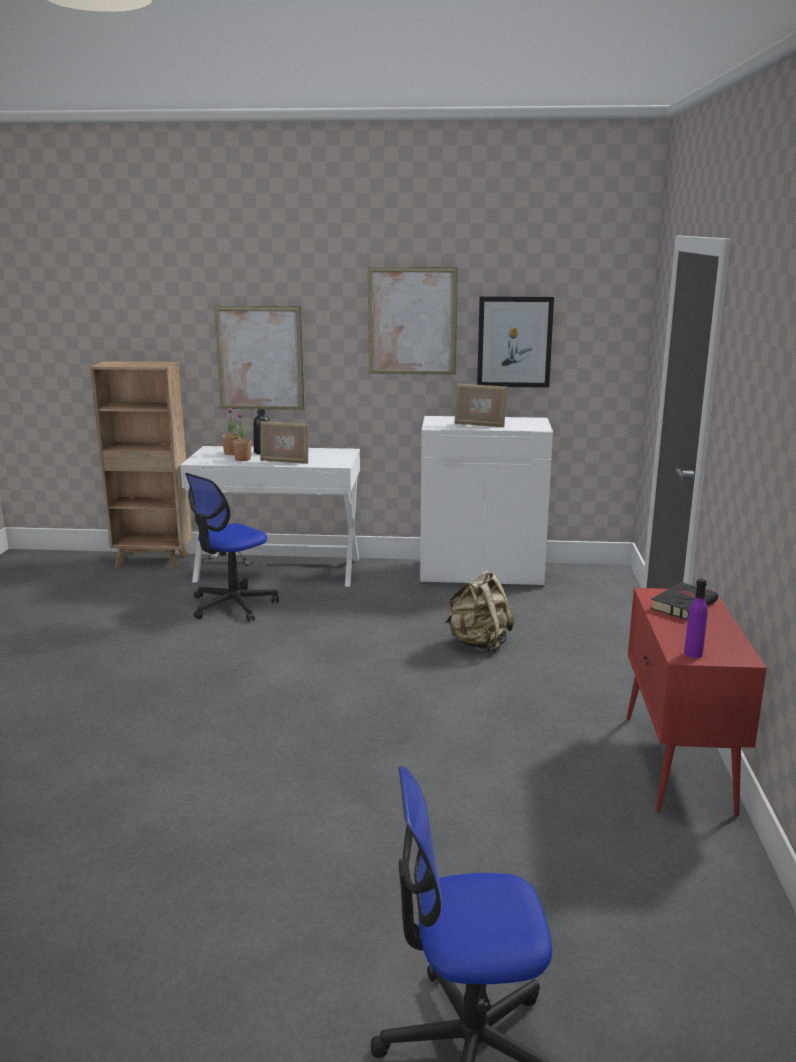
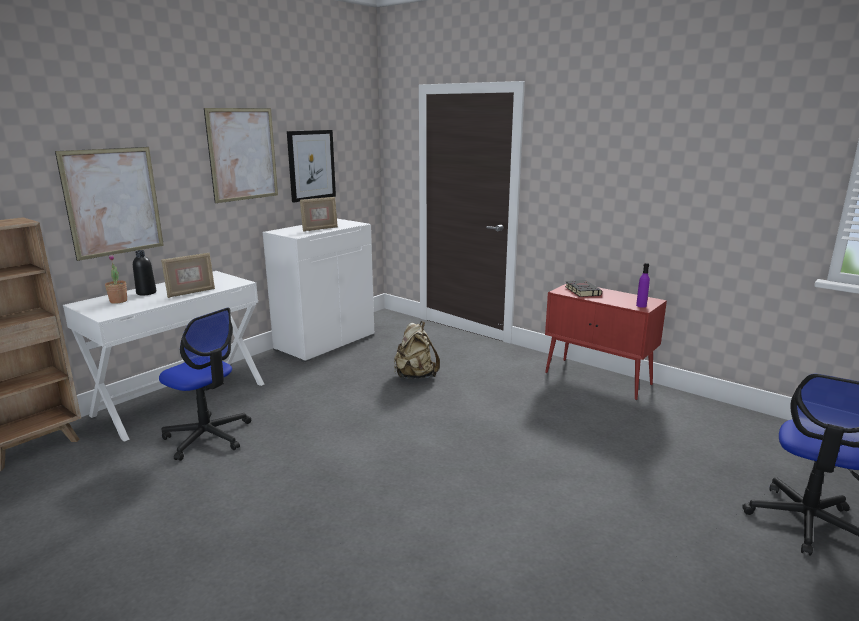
camera: 55 degrees left, 0 degrees up
office chair [185,473,279,622] -> office chair turned 45 degrees counterclockwise [159,308,251,461]
potted plant [232,412,251,461] -> none

